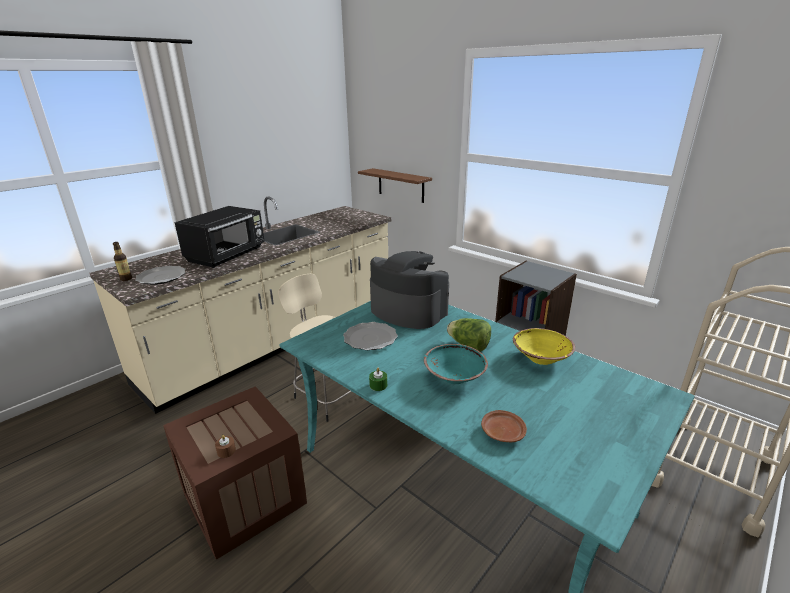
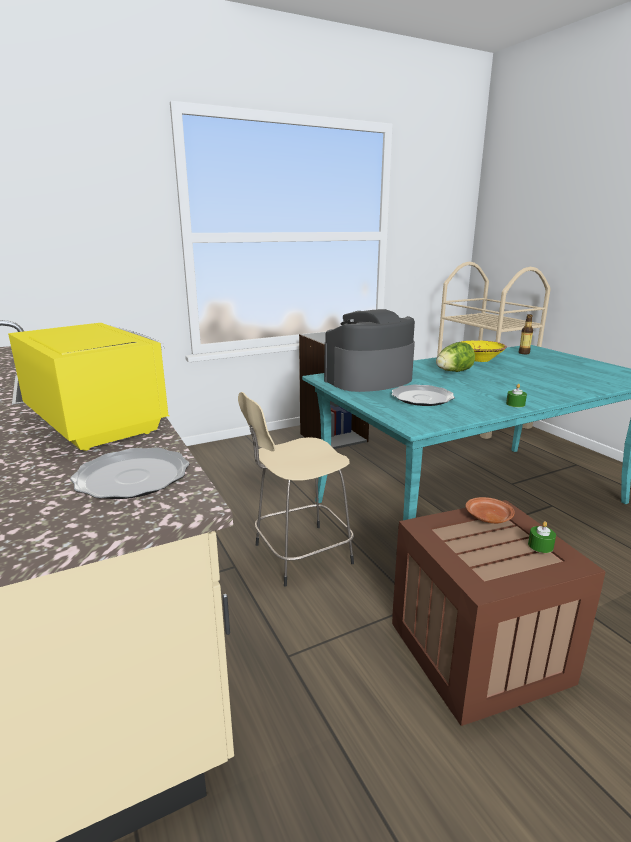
camera: 70 degrees left, 5 degrees down
bottle [113,242,132,281] -> bottle moved to [519,314,533,354]
black microwave [174,206,265,268] -> yellow microwave [8,323,169,451]
brown candle [215,435,236,458] -> green candle [528,521,556,553]
brown shelf [358,168,432,203] -> none
turquoise bowl [424,344,488,384] -> none
brown plate [481,410,527,442] -> brown plate moved to [465,497,515,524]

